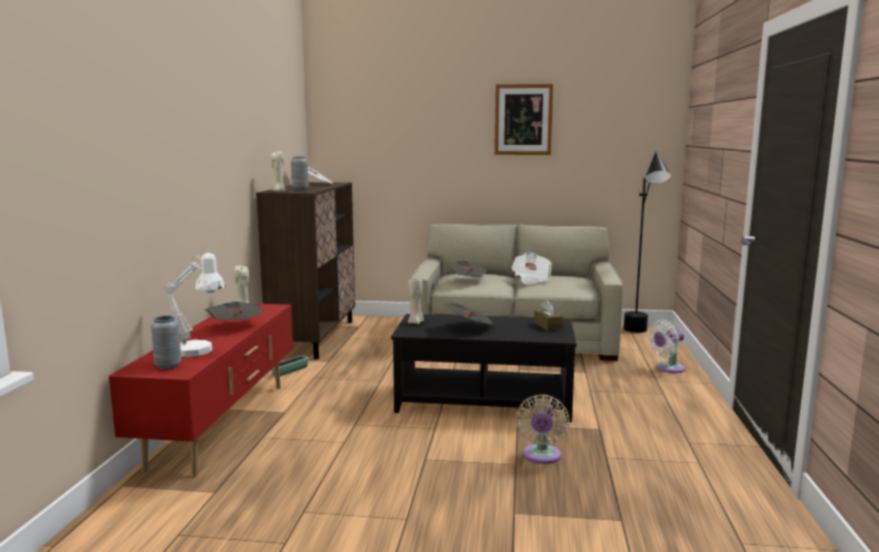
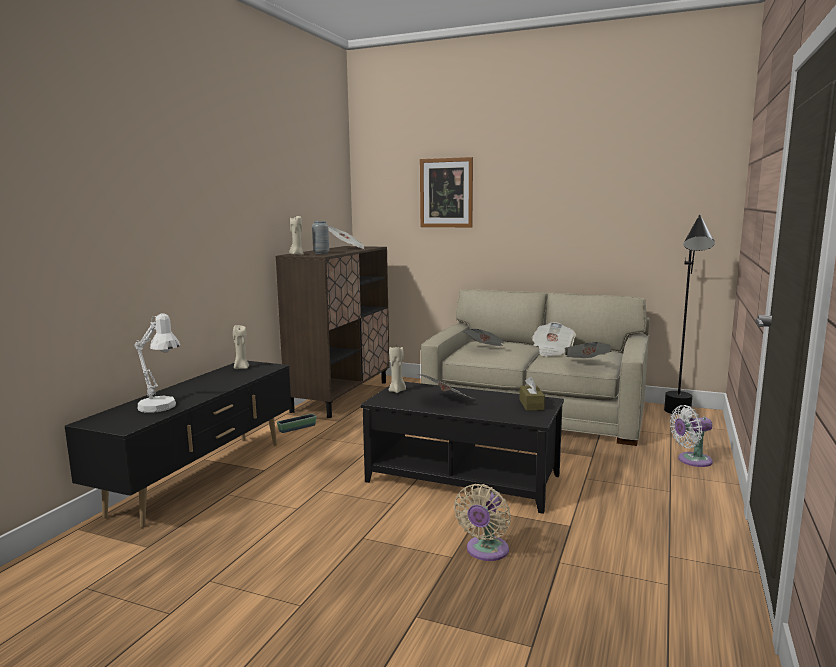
camera: 15 degrees right, 0 degrees up
red tv stand [109,304,293,476] -> black tv stand [65,361,291,527]
grey vase [151,316,181,370] -> none
newspaper [205,302,264,320] -> newspaper moved to [565,342,612,358]
picture [495,84,553,155] -> picture moved to [420,157,473,227]

